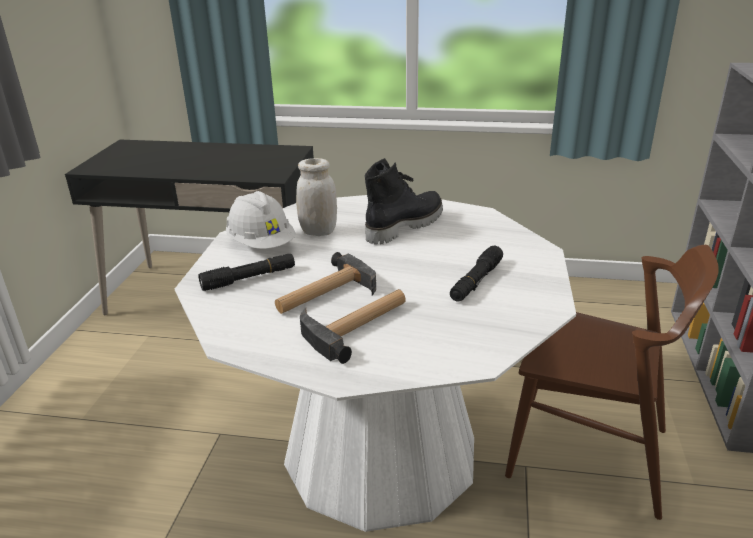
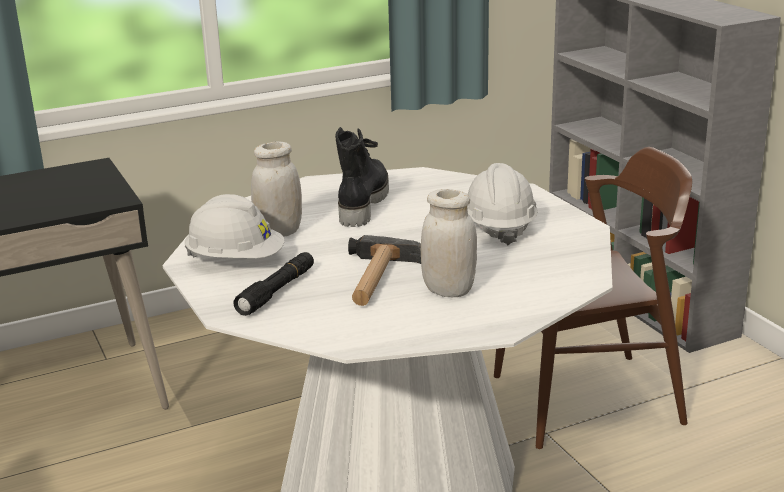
camera: 35 degrees left, 5 degrees down
hammer [300,289,406,364] -> white jar [421,189,477,297]
black flashlight [450,246,503,302] -> white hard hat [467,163,538,246]

